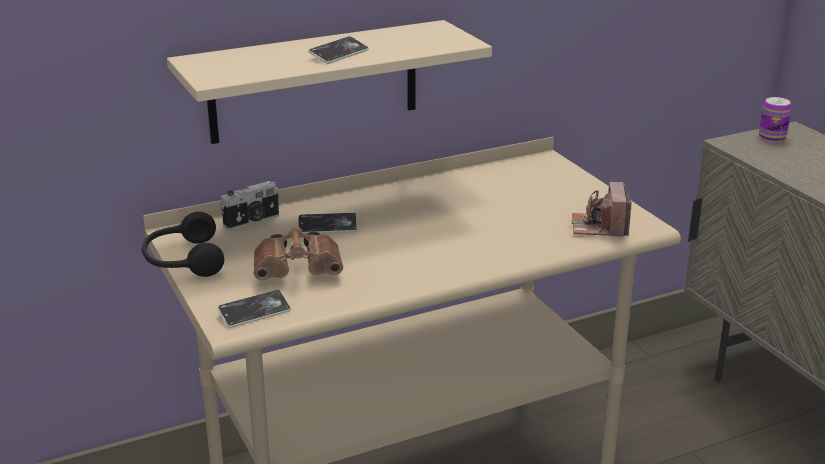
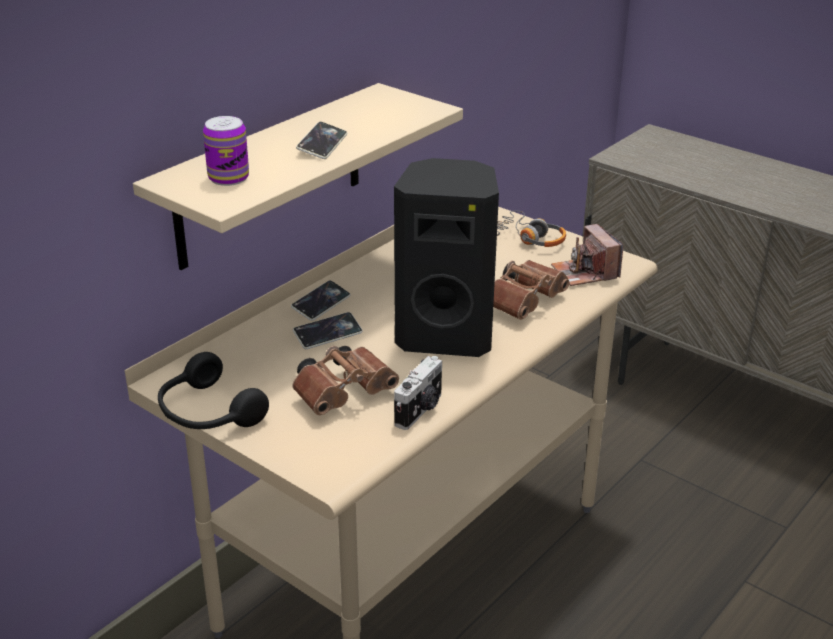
camera: 25 degrees left, 5 degrees up
phone [217,290,291,328] -> phone moved to [291,280,350,321]
camera [221,181,279,230] -> camera moved to [394,356,442,430]
can [759,97,792,142] -> can moved to [203,116,249,186]
none -> black speaker [394,158,499,357]
none -> brown binoculars [493,260,569,320]
none -> headphones [497,211,566,247]

